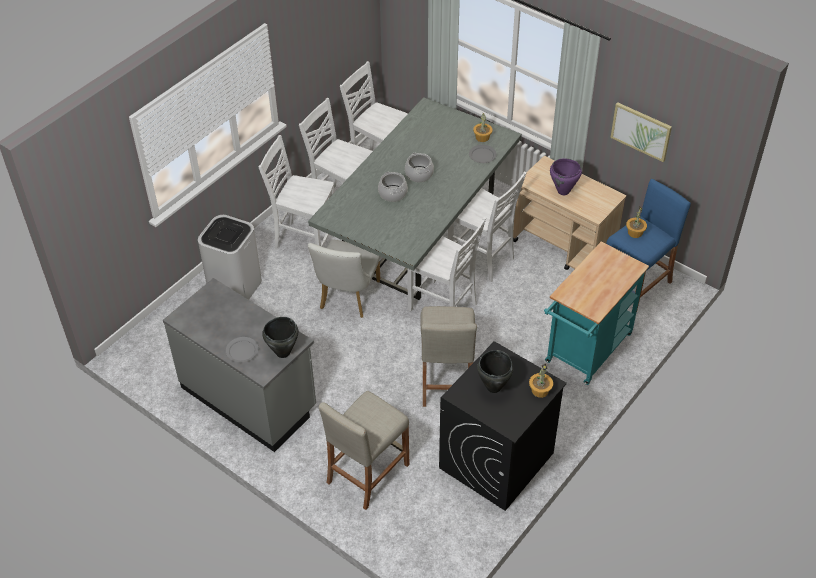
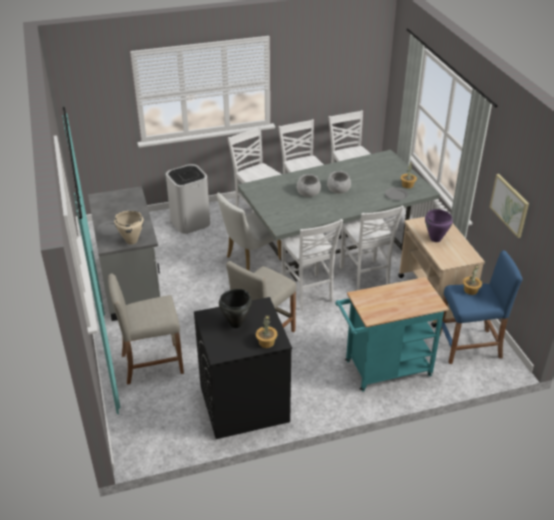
camera: 35 degrees right, 10 degrees down
black cooking pot [262,317,298,358] -> beige cooking pot [114,211,144,245]

